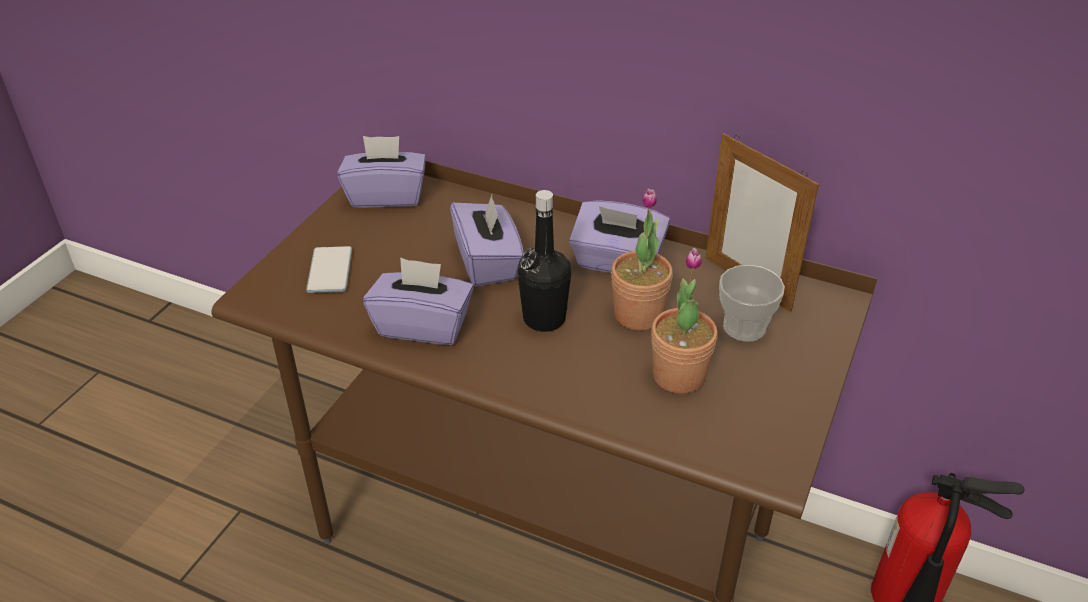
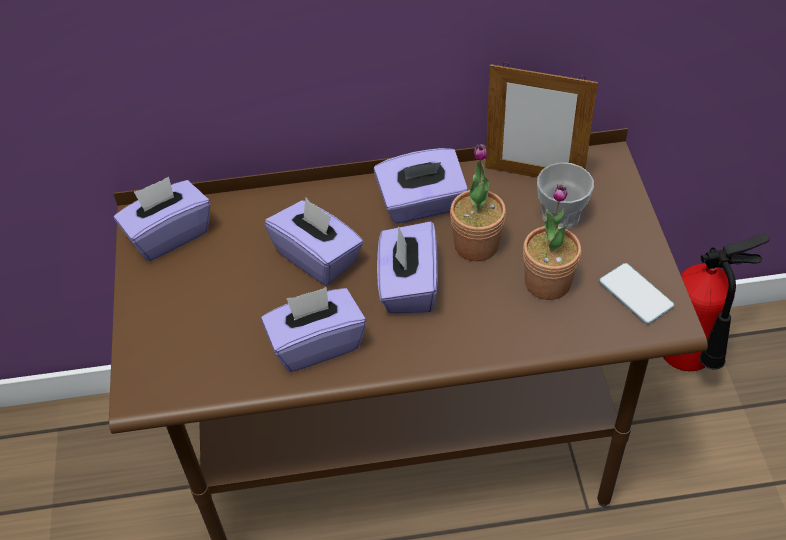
camera: 30 degrees left, 10 degrees up
phone [306,246,352,293] -> phone moved to [599,263,674,324]
black bottle [517,190,571,332] -> purple tissue box [377,221,438,313]

